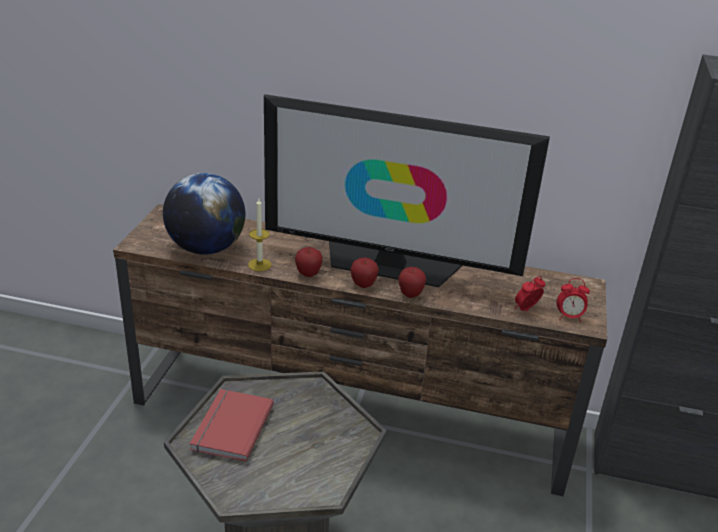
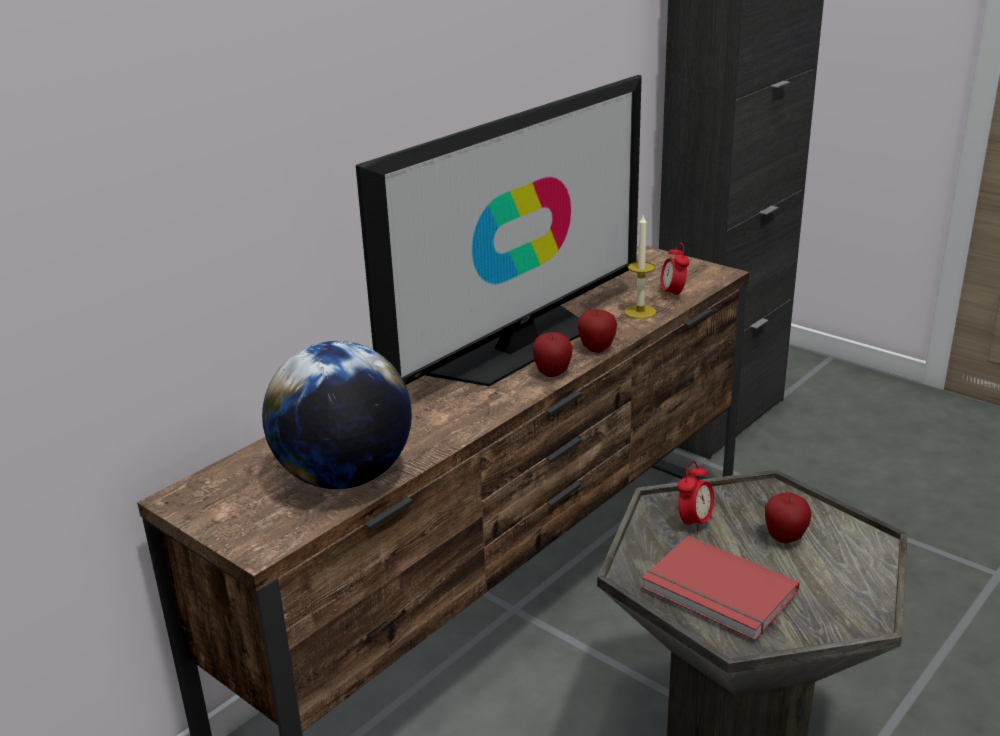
camera: 60 degrees left, 5 degrees down
candle [248,199,272,271] -> candle moved to [624,215,656,319]
apple [295,247,323,277] -> apple moved to [765,492,812,543]
alarm clock [557,278,590,322] -> alarm clock moved to [677,461,714,534]

